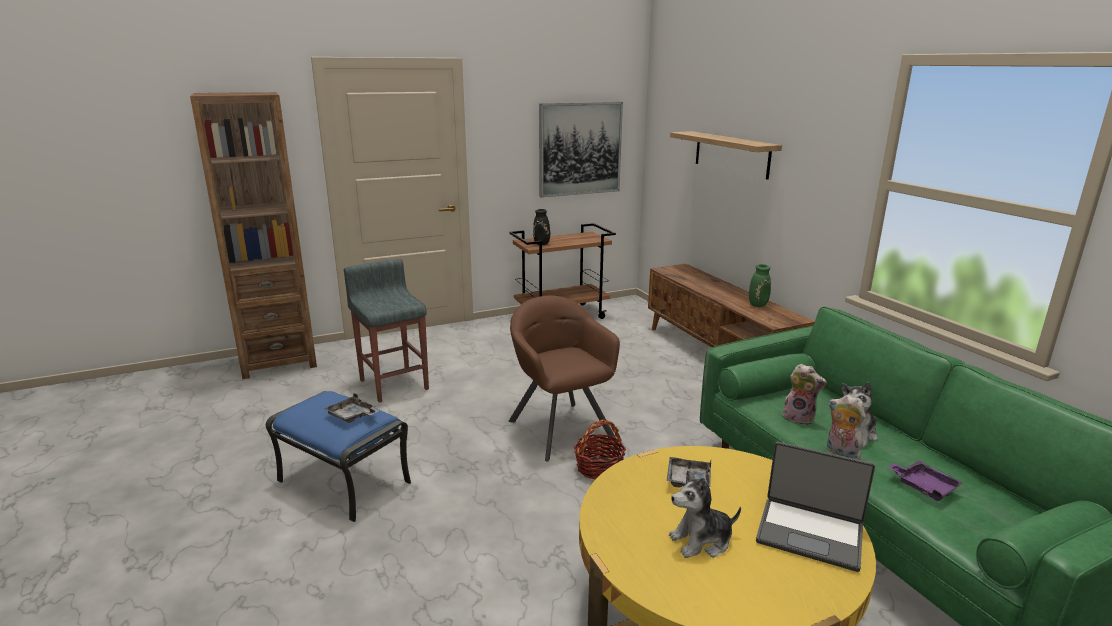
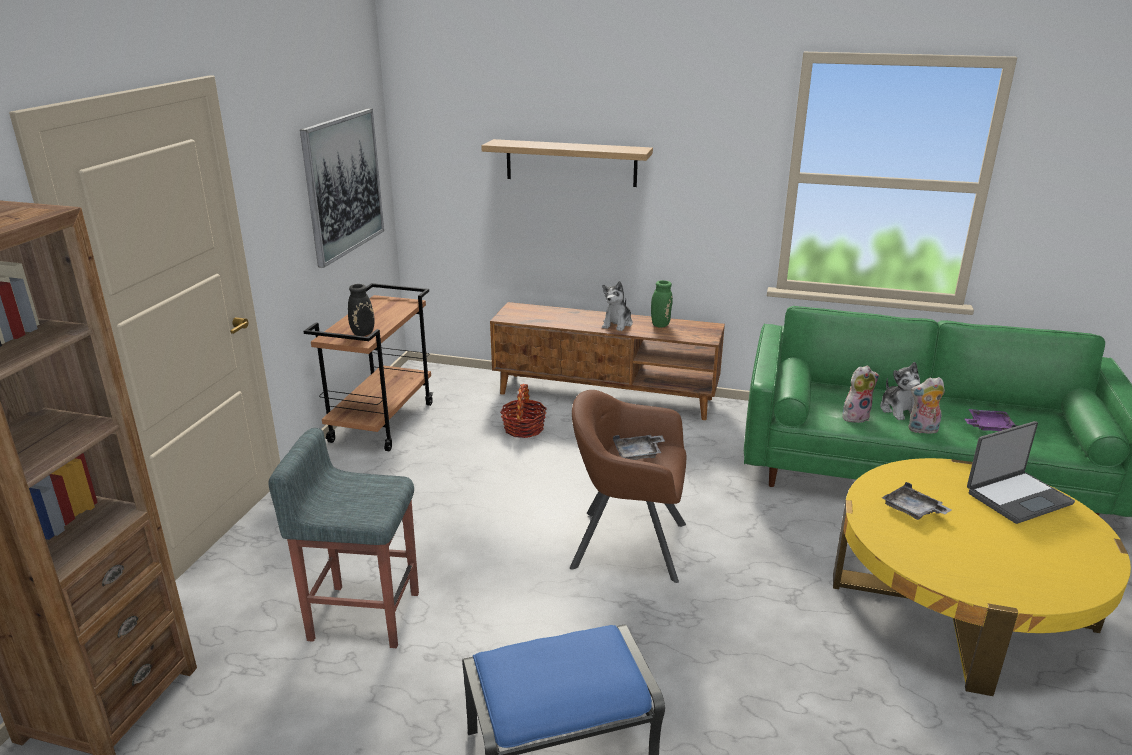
camera: 50 degrees left, 5 degrees up
grey tray [324,393,379,423] -> grey tray moved to [613,435,665,460]
basket [574,419,626,480] -> basket moved to [500,384,547,438]
plush toy [669,470,741,558] -> plush toy moved to [602,281,633,331]

